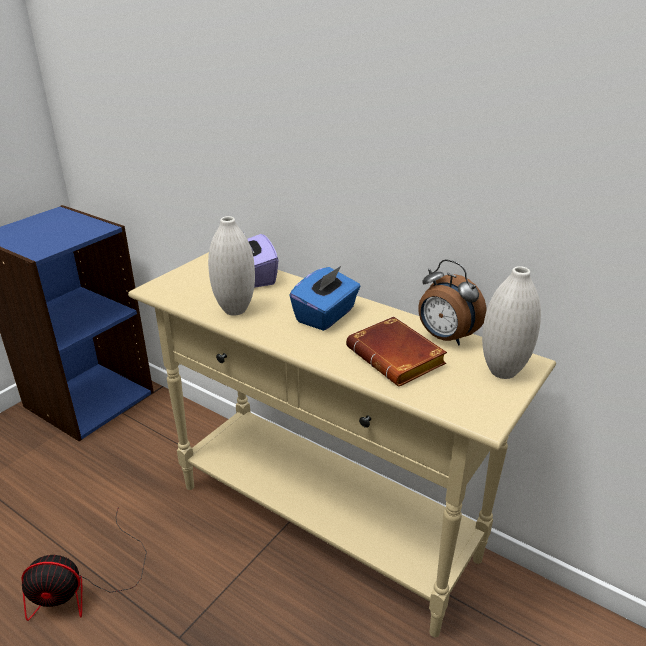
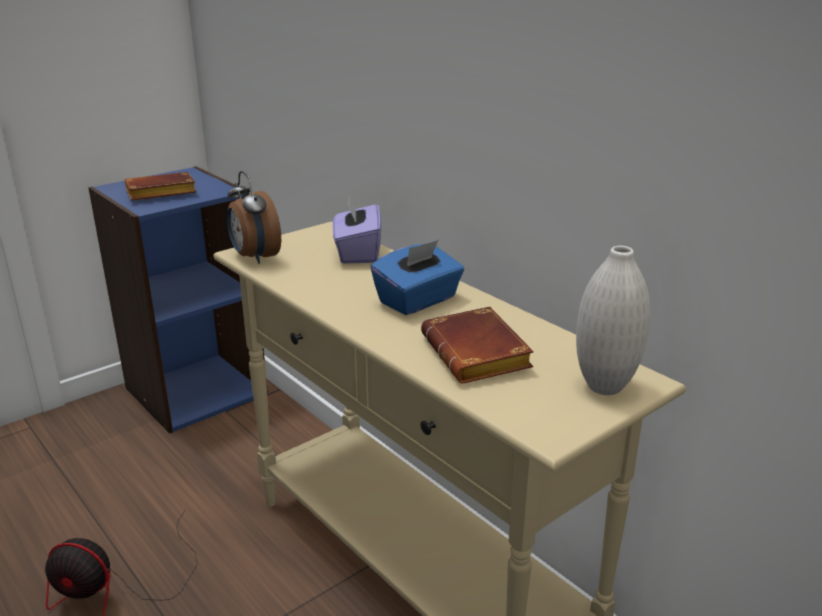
camera: 15 degrees right, 5 degrees down
white vase [208,216,255,316] -> none
alarm clock [418,259,487,345] -> alarm clock moved to [226,171,281,264]
none -> brown book [124,172,197,201]

